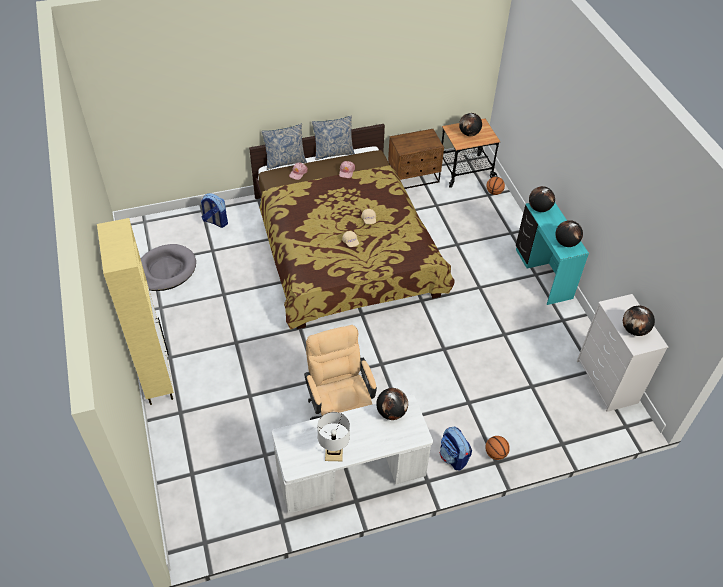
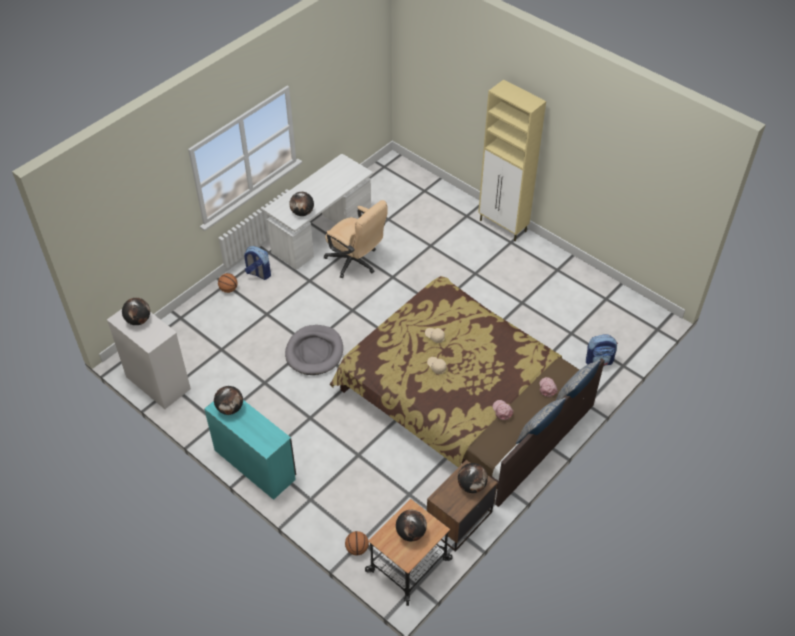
camera: 150 degrees right, 0 degrees up
grey dog bed [141,244,196,291] -> grey dog bed moved to [285,325,343,375]
white table lamp [317,412,350,461] -> none
globe [529,186,555,212] -> globe moved to [458,463,488,493]

